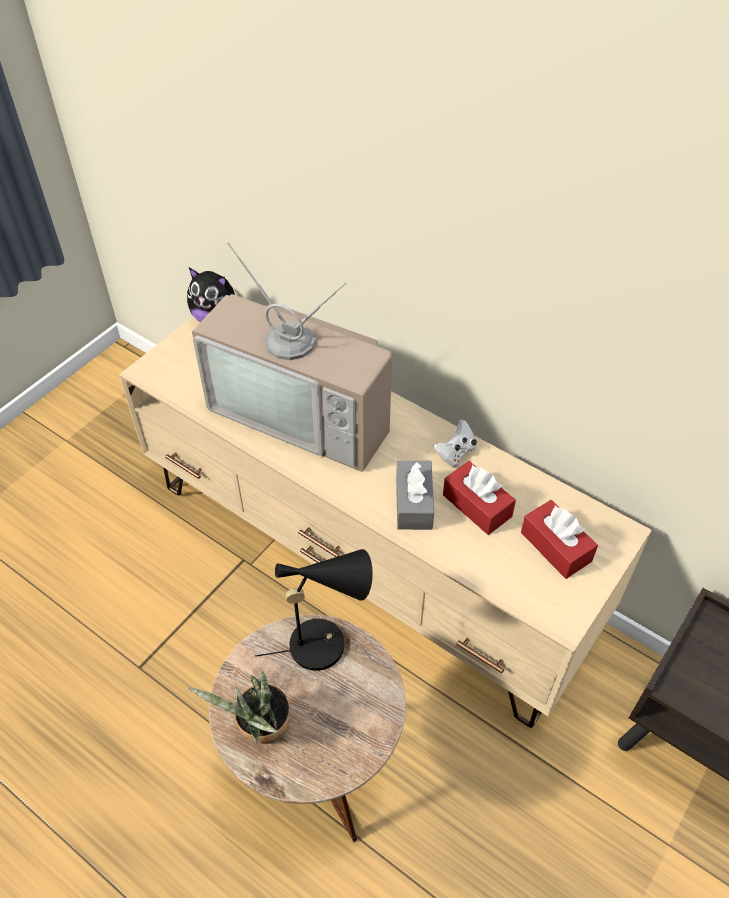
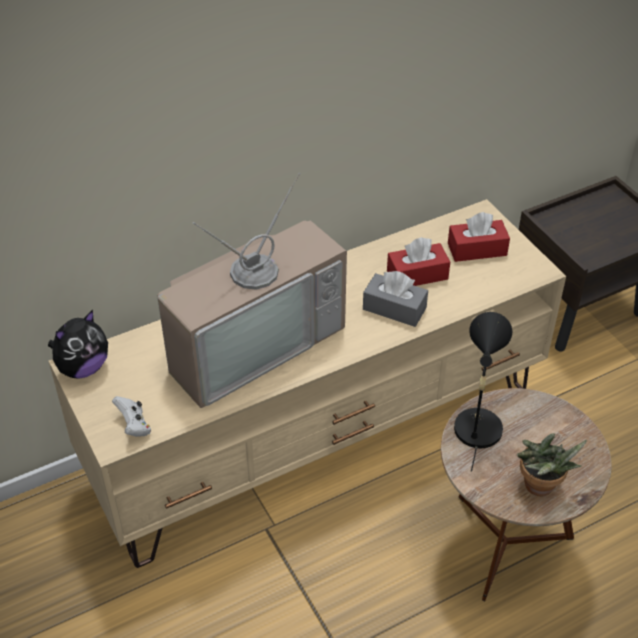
camera: 65 degrees left, 5 degrees down
white game controller [434,419,477,467] -> white game controller moved to [112,396,151,437]

